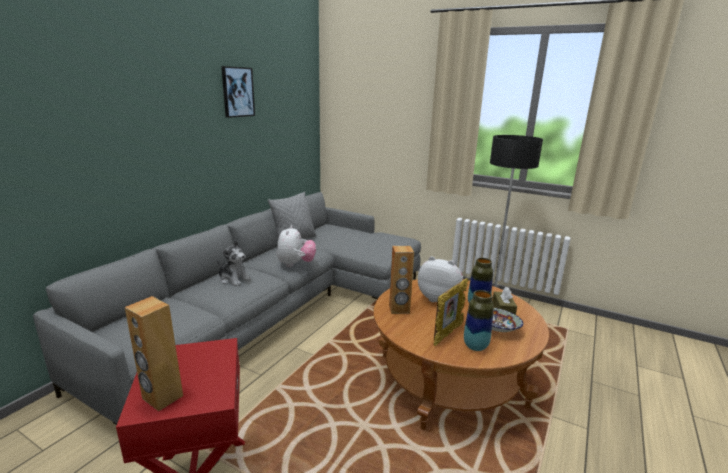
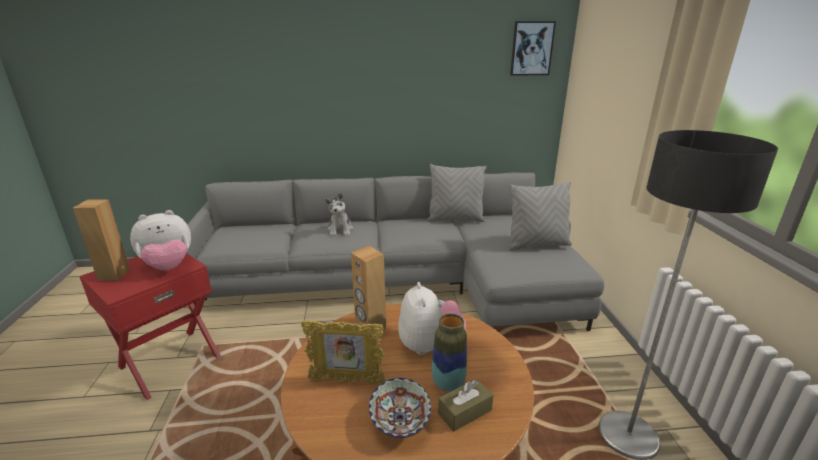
camera: 55 degrees right, 5 degrees up
picture [221,66,255,118] -> picture moved to [510,21,556,76]
plush toy [277,225,316,267] -> plush toy moved to [130,210,191,270]
vase [464,290,494,351] -> none
none -> grey pillow [509,182,572,251]

